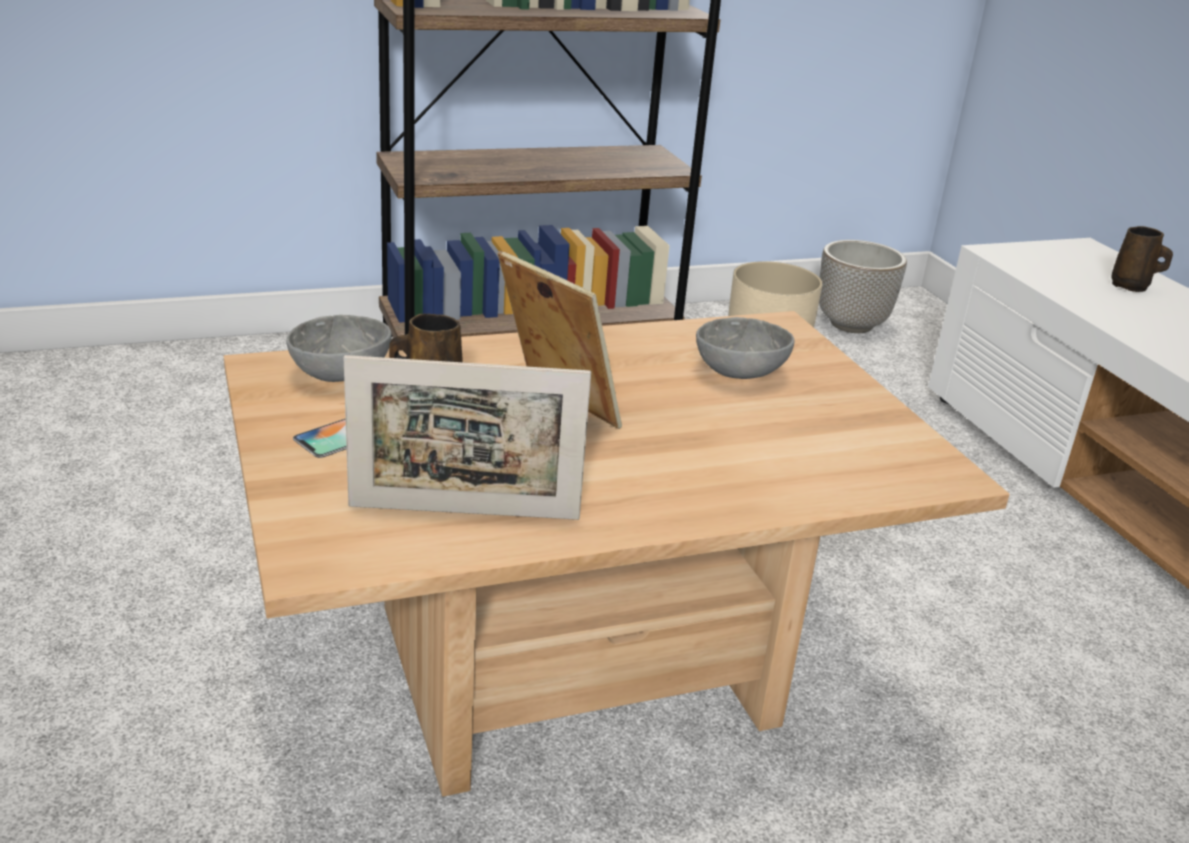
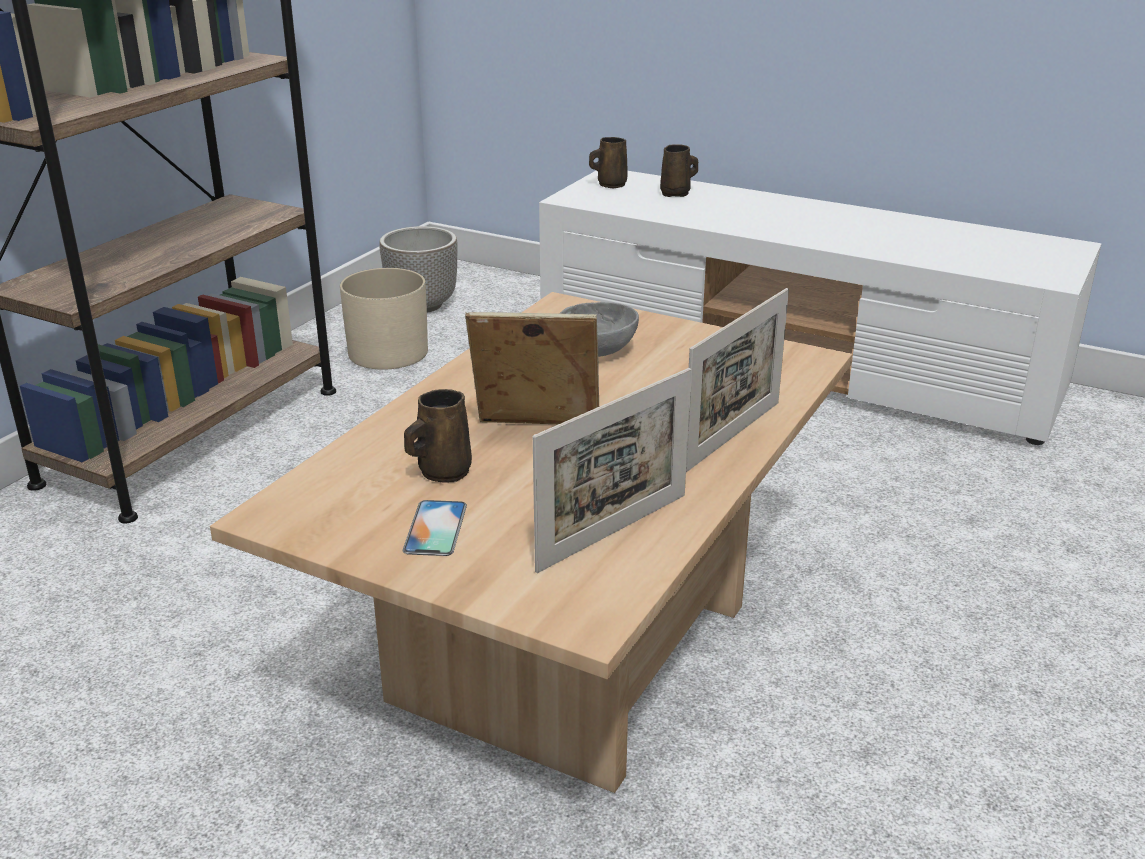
camera: 40 degrees left, 0 degrees up
grey bowl [286,315,392,382] -> none
none -> brown mug [589,137,628,189]
none -> picture frame [686,288,789,472]

